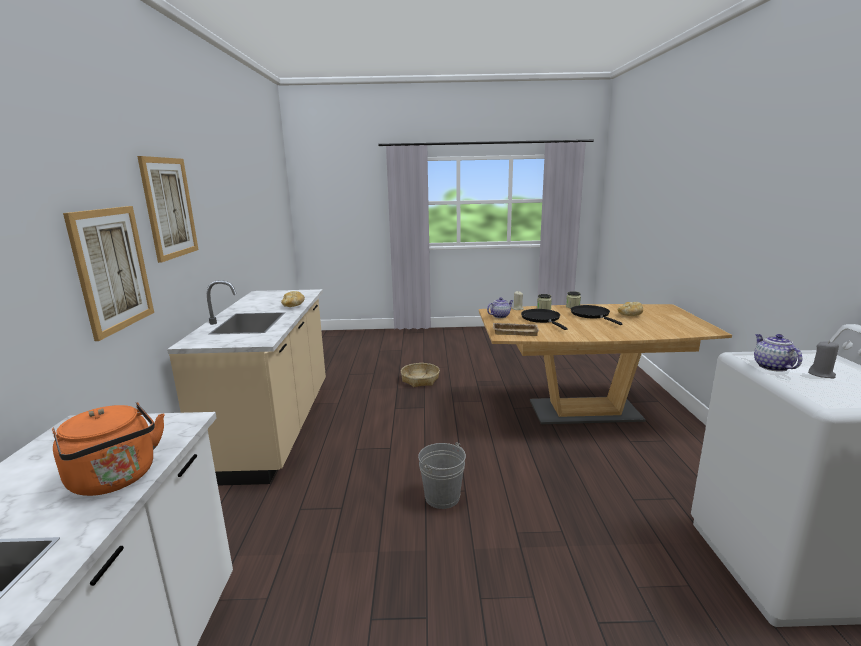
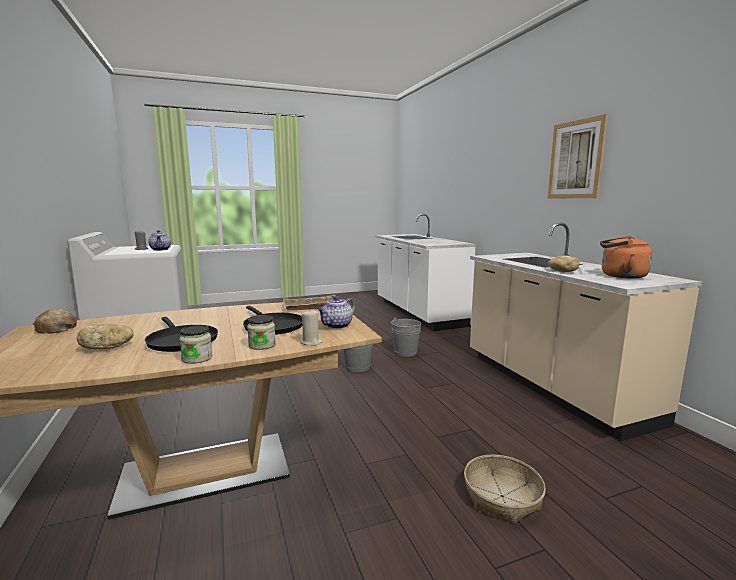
camera: 160 degrees right, 5 degrees down
orange kettle [52,402,164,496] -> orange kettle moved to [600,236,652,279]
picture [63,206,154,341] -> none
none -> bread [33,309,77,334]
none -> grey bucket [391,318,421,357]

